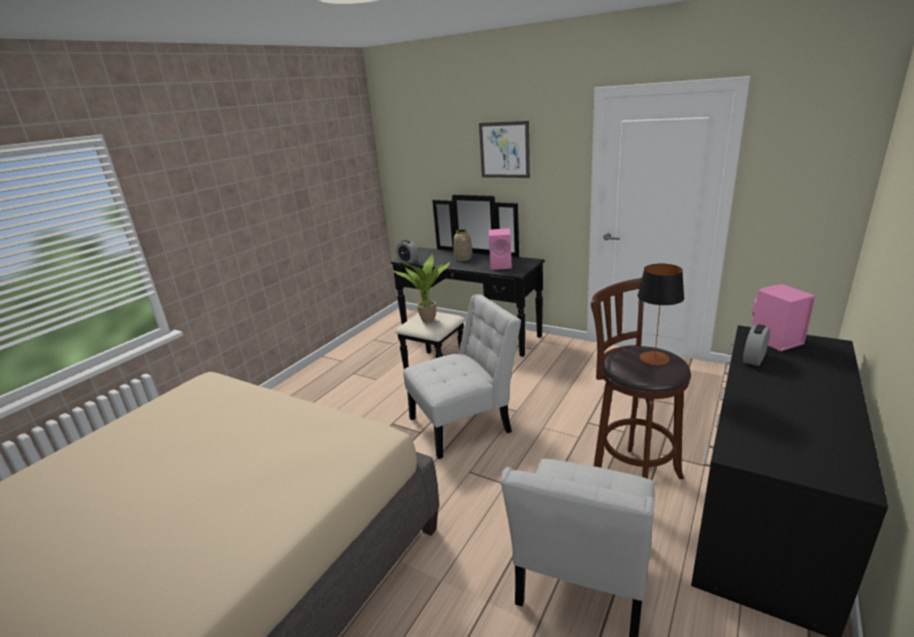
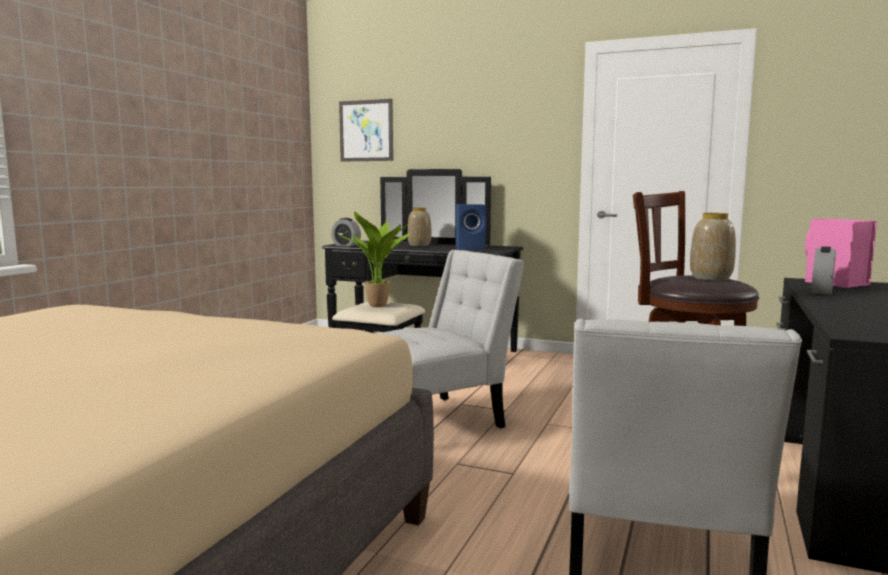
camera: 10 degrees left, 15 degrees down
picture [479,121,530,178] -> picture moved to [339,99,393,162]
pink speaker [489,228,512,269] -> blue speaker [456,204,486,250]
table lamp [638,264,684,365] -> vase [690,213,736,281]

